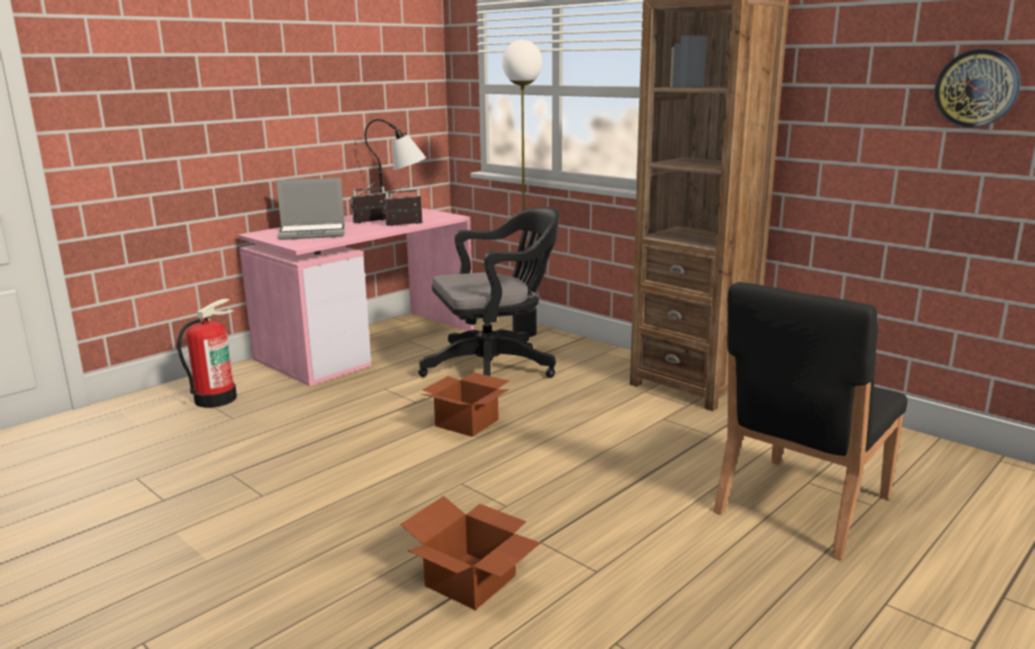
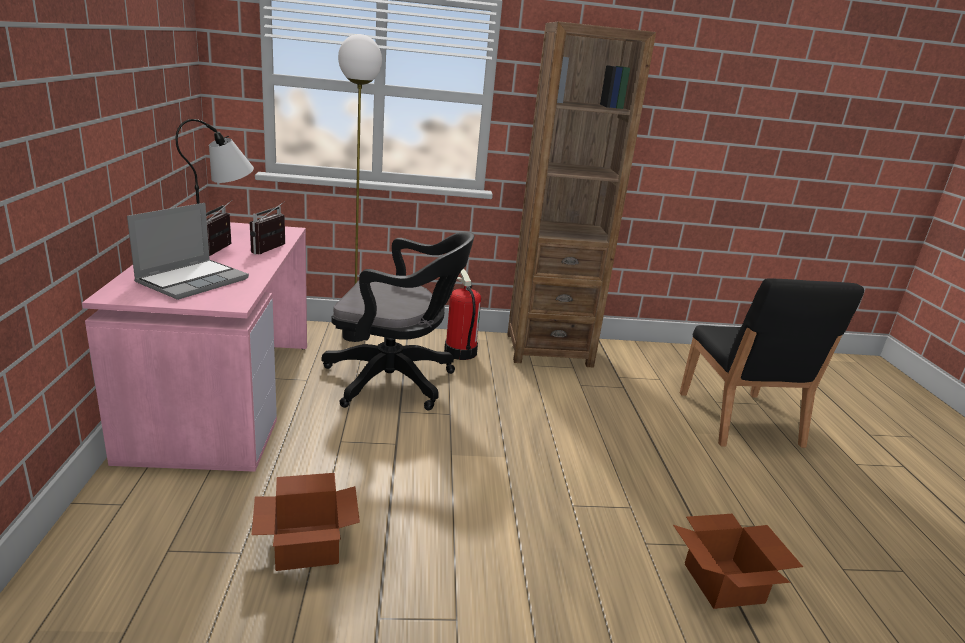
camera: 50 degrees left, 5 degrees up
fire extinguisher [177,298,237,408] -> fire extinguisher moved to [444,269,481,360]
black office chair [418,207,560,378] -> black office chair turned 75 degrees clockwise [322,232,474,410]
cardboard box [421,372,510,437] -> cardboard box moved to [252,473,360,571]
wall clock [934,49,1020,128] -> none

